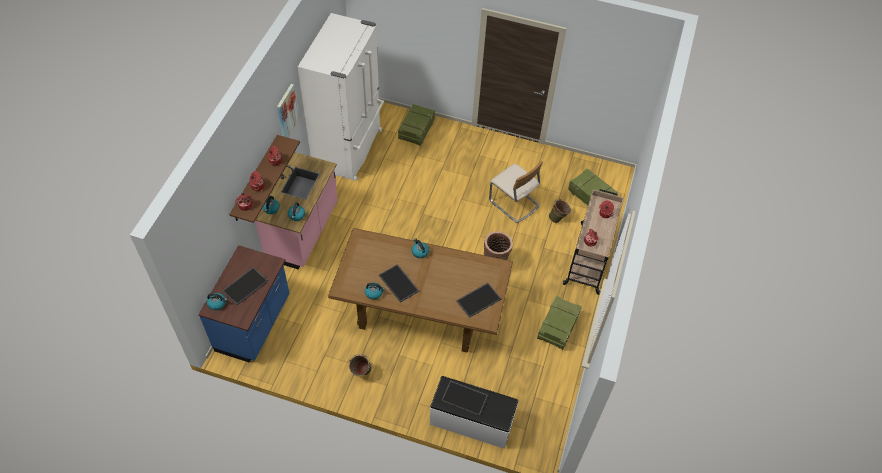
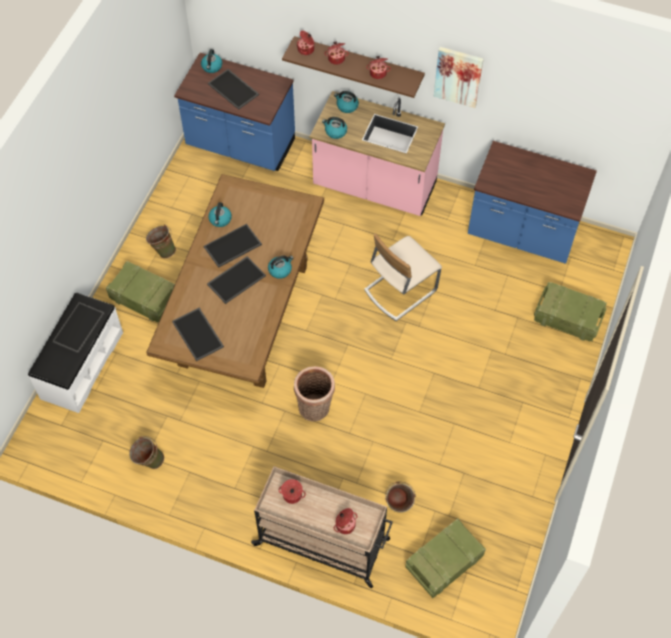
camera: 95 degrees right, 5 degrees up
white fridge [298,13,384,181] -> blue counter [468,141,597,264]
beige chair [489,161,543,223] -> beige chair moved to [364,233,442,321]
crate [537,296,582,350] -> crate moved to [106,261,175,322]
none -> green bucket [129,436,164,469]
none -> tray [207,256,266,304]

